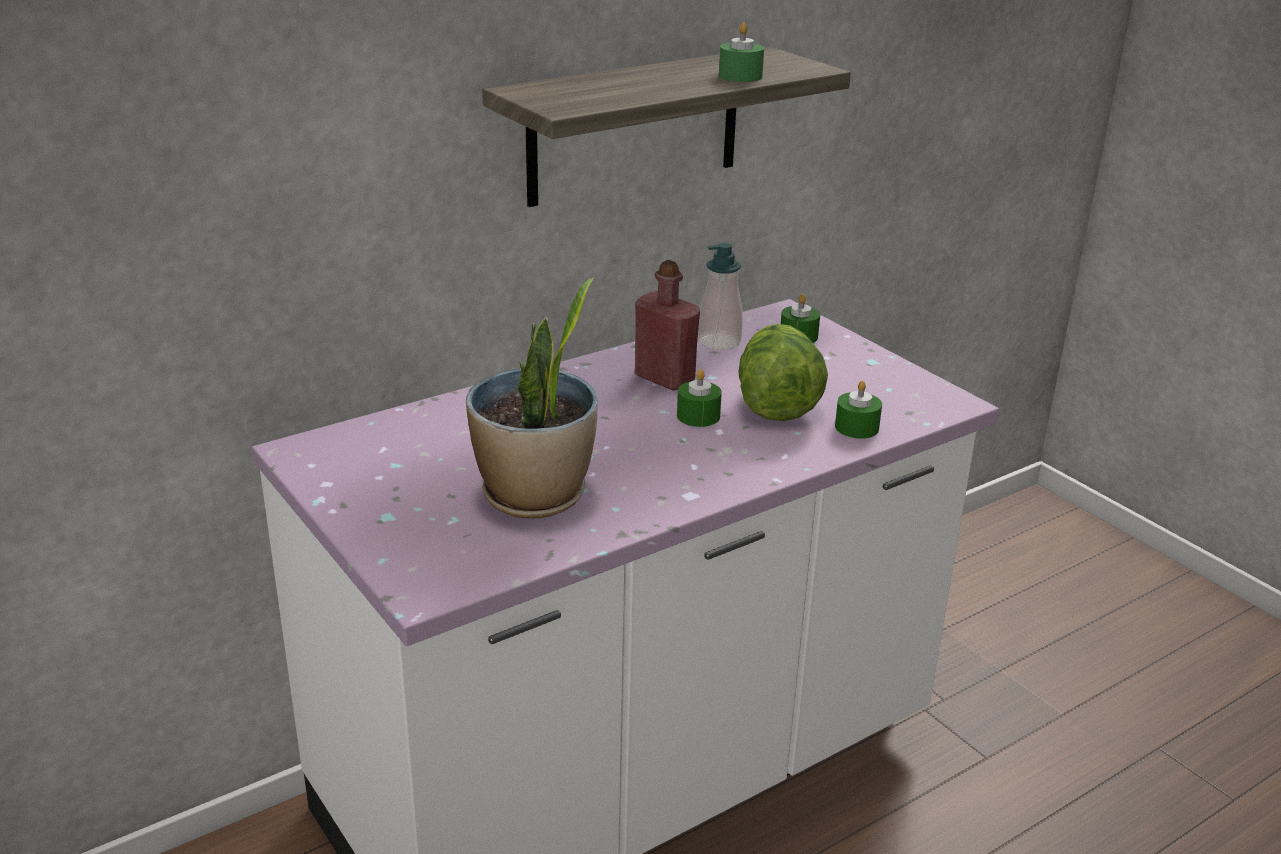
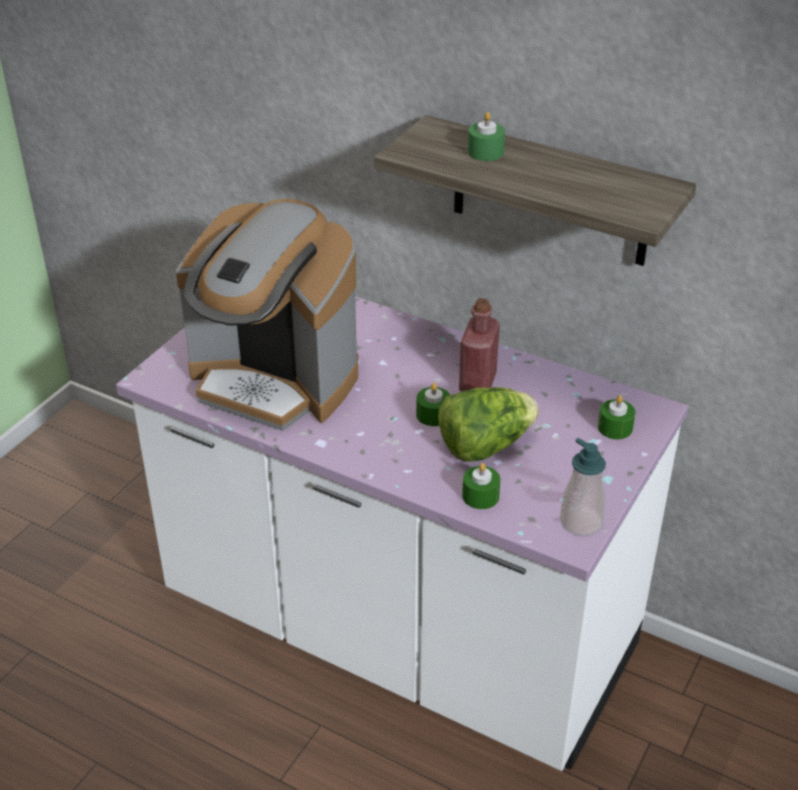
camera: 65 degrees right, 10 degrees up
potted plant [466,277,598,519] -> coffee machine [176,199,358,431]
soap dispenser [698,243,743,350] -> soap dispenser moved to [560,438,606,536]
green candle [719,22,764,82] -> green candle moved to [468,112,505,161]

